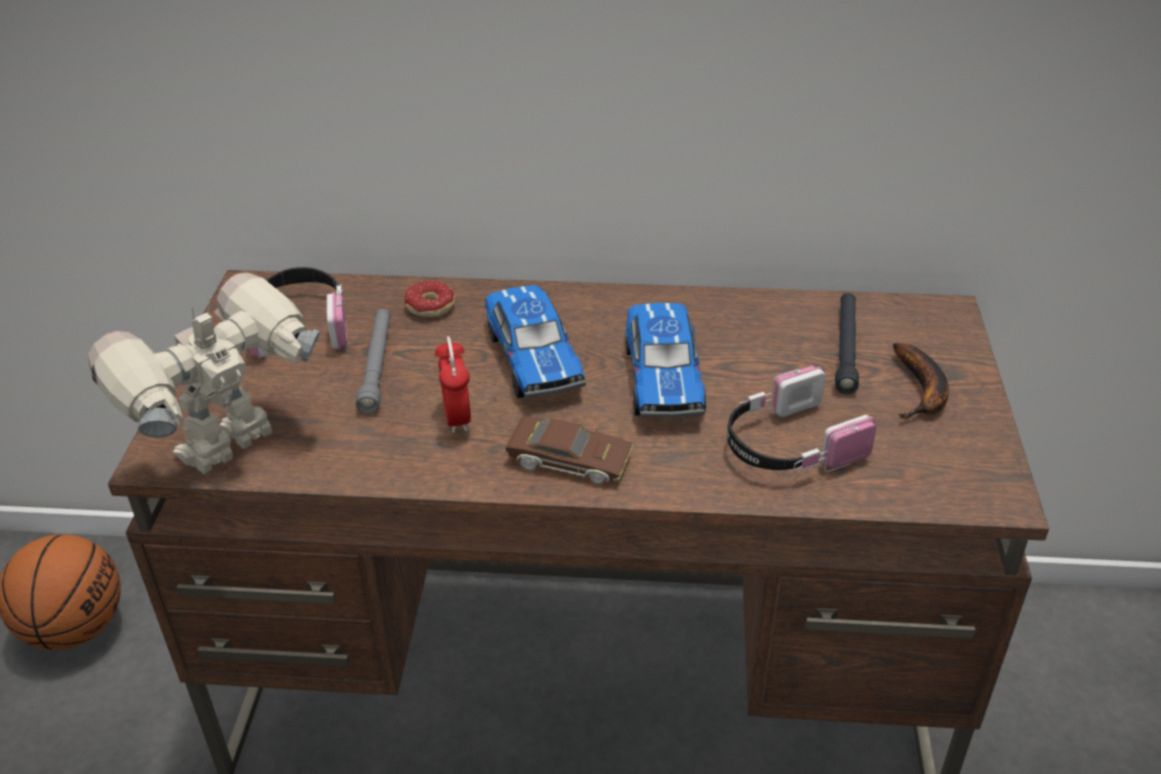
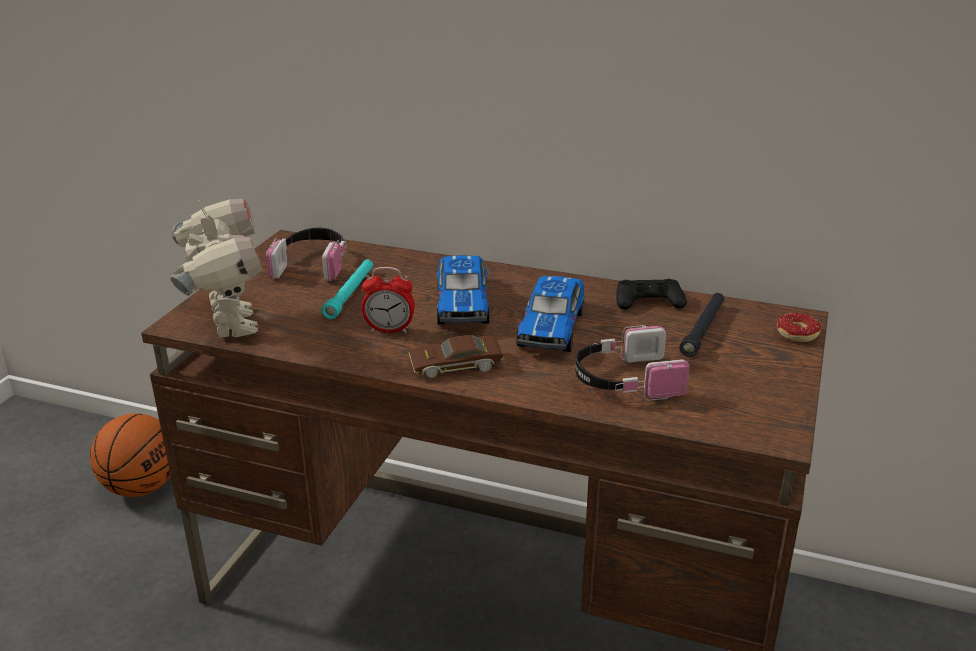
camera: 15 degrees right, 10 degrees down
toy robot [88,273,320,474] -> toy robot turned 105 degrees clockwise [171,199,262,338]
grey flashlight [356,309,391,414] -> turquoise flashlight [322,259,373,319]
donut [405,280,455,317] -> donut moved to [777,313,821,342]
alarm clock [435,336,471,434] -> alarm clock turned 90 degrees counterclockwise [361,267,415,333]
brown toy car [504,416,633,484] -> brown toy car turned 135 degrees clockwise [409,335,504,378]
banana [893,343,949,419] -> none
none -> black game controller [616,279,687,310]

